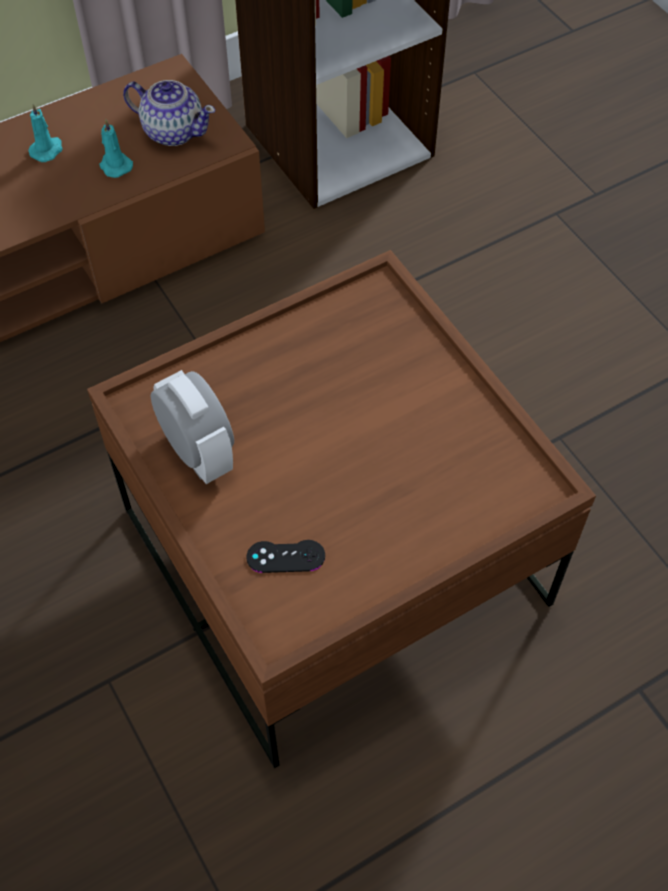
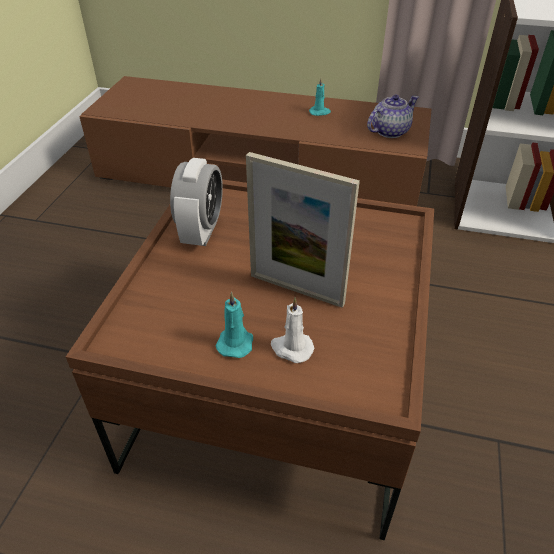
camera: 45 degrees right, 15 degrees down
turquoise candle [99,119,133,178] -> turquoise candle moved to [216,292,253,358]
teapot [123,80,216,146] -> teapot turned 105 degrees counterclockwise [367,95,419,138]
black game controller [246,540,325,573] -> none
none -> picture frame [246,152,360,308]
none -> white candle [271,297,315,363]

